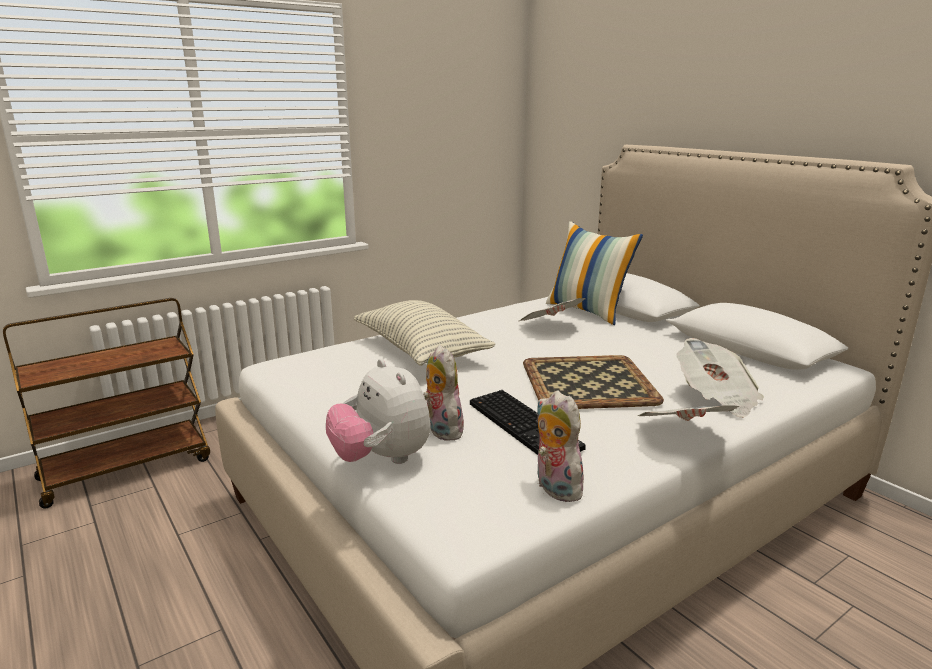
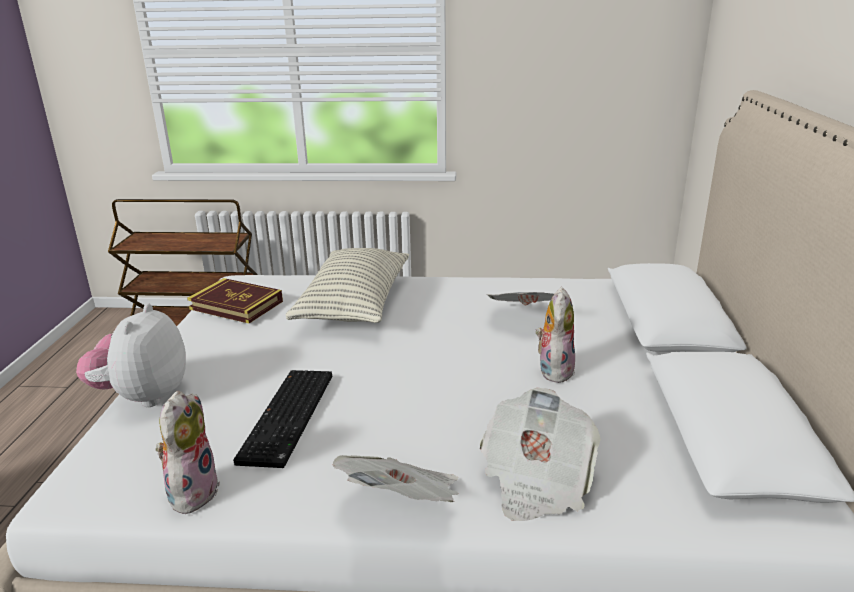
camera: 40 degrees right, 5 degrees up
plush toy [423,345,464,441] -> plush toy moved to [536,287,575,384]
tray [523,355,664,409] -> none
pillow [546,221,643,325] -> none
none -> book [187,278,283,324]

